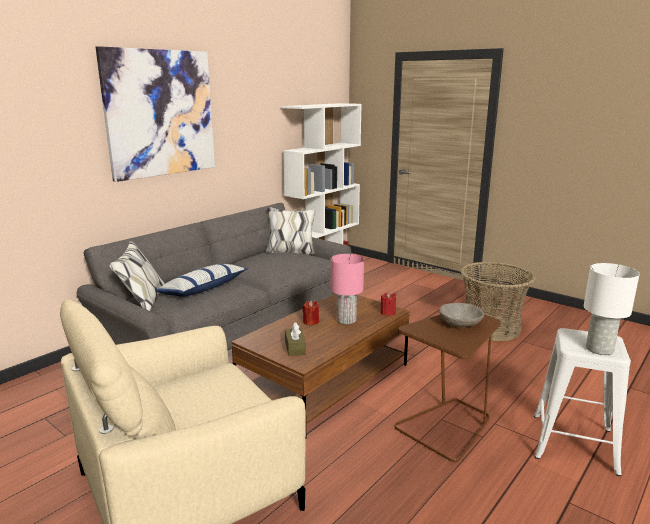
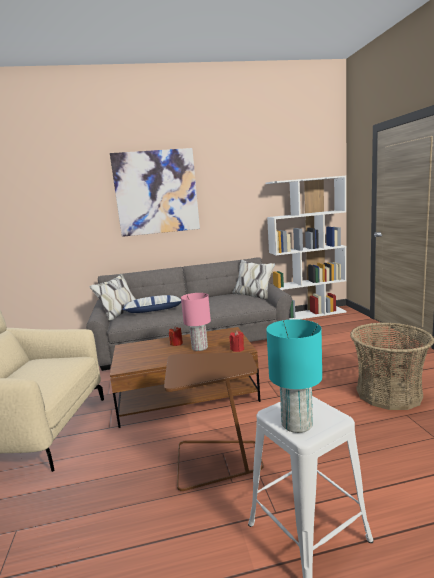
camera: 40 degrees right, 5 degrees down
brown tissue box [285,322,306,356] -> none
grey bowl [439,303,484,327] -> none
white table lamp [584,263,640,355] -> turquoise table lamp [266,319,322,433]

